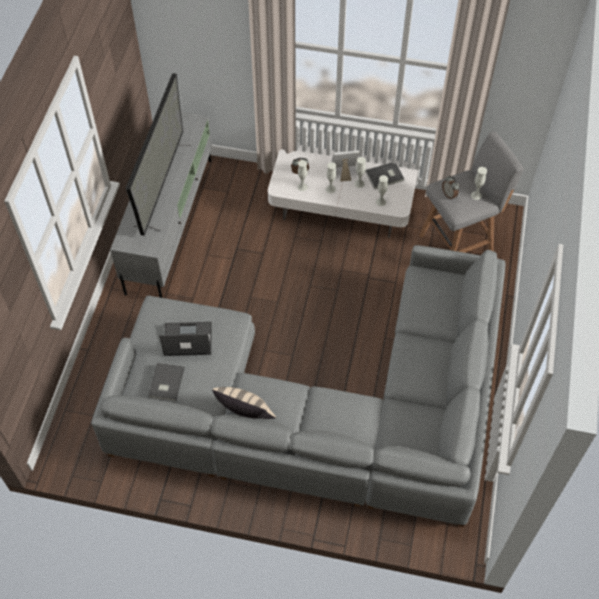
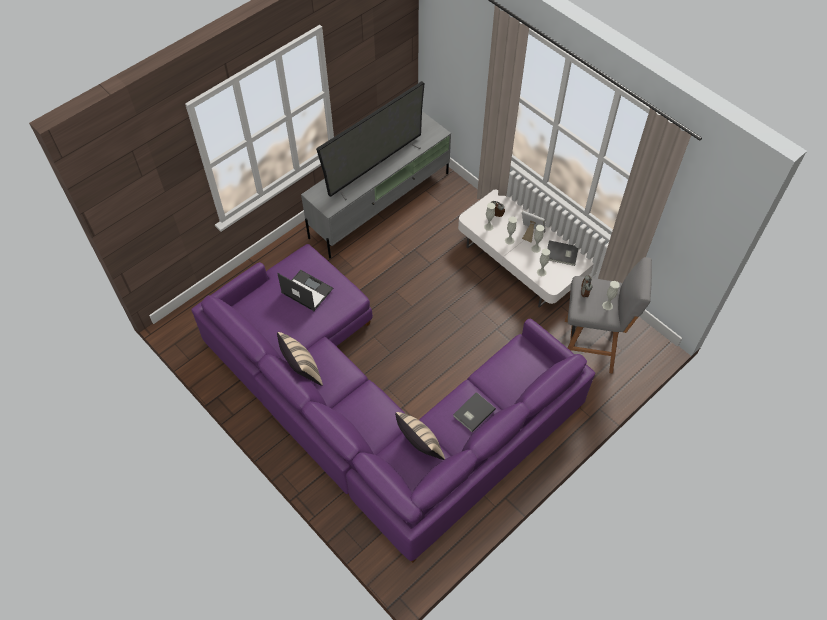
camera: 35 degrees right, 0 degrees up
grey sofa [91,245,505,527] -> purple sofa [191,244,595,563]
grey book [148,363,185,401] -> grey book moved to [453,392,496,432]
none -> beige pillow [395,412,445,460]

